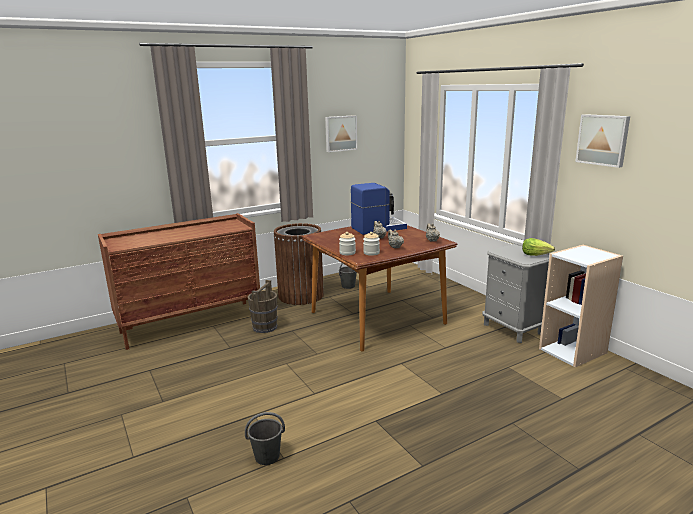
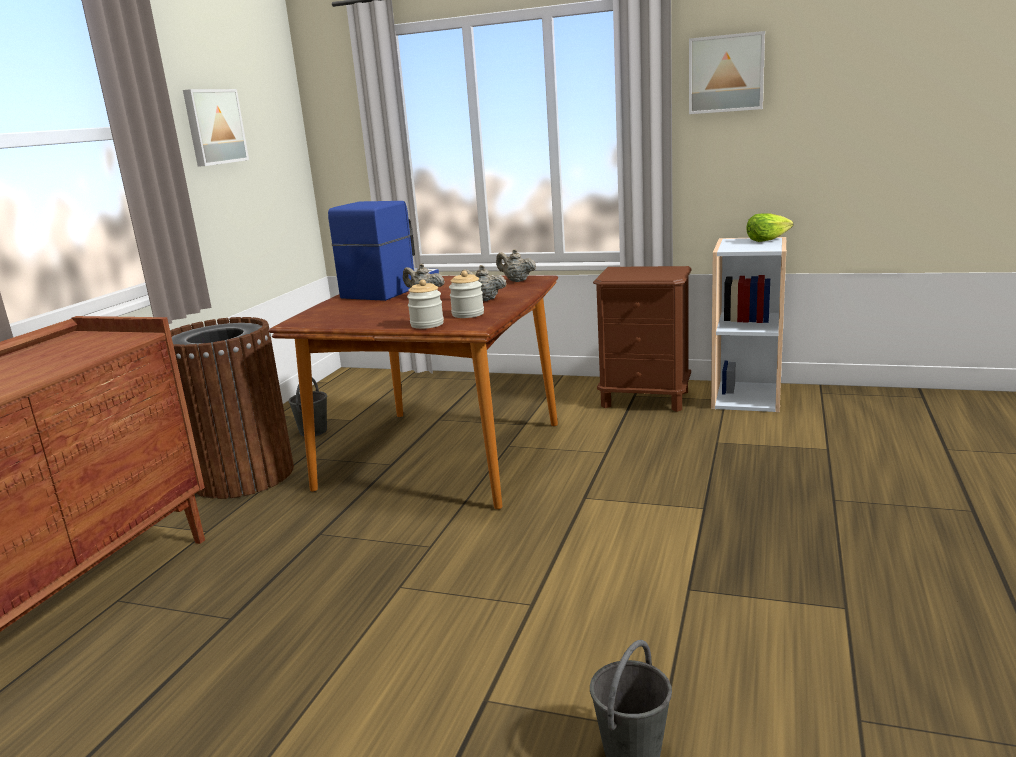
camera: 40 degrees left, 0 degrees up
brown bucket [248,280,278,333] -> none
grey nightstand [482,244,550,343] -> brown nightstand [593,266,692,412]
lettuce [522,238,555,256] -> lettuce moved to [746,214,793,242]

